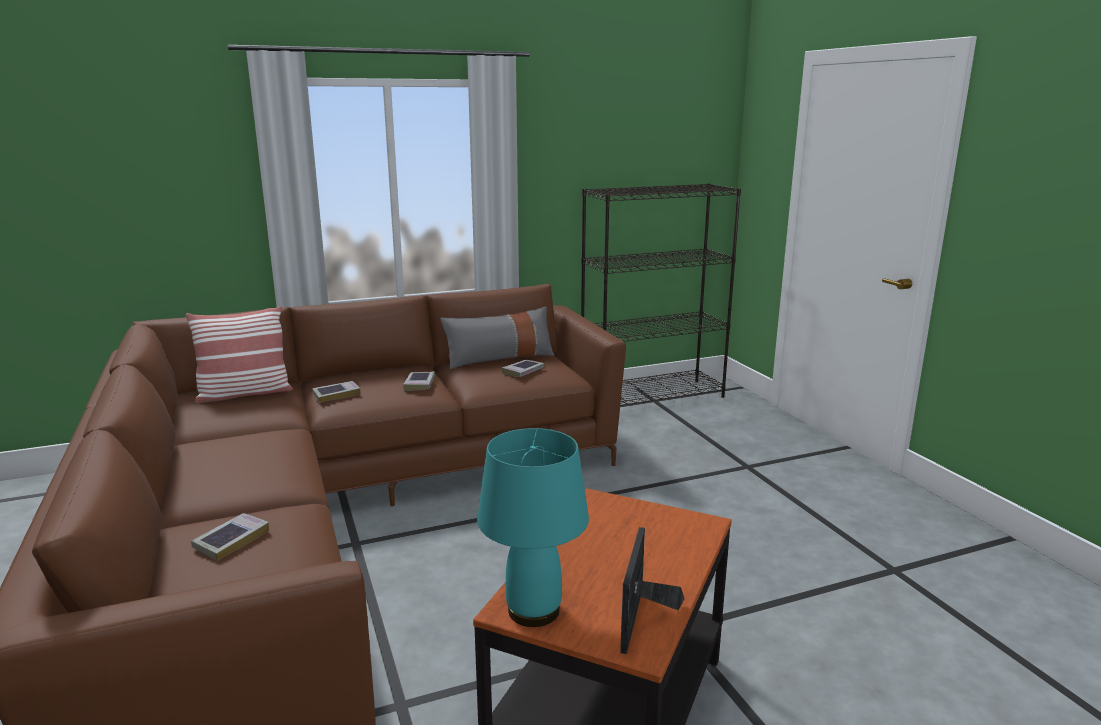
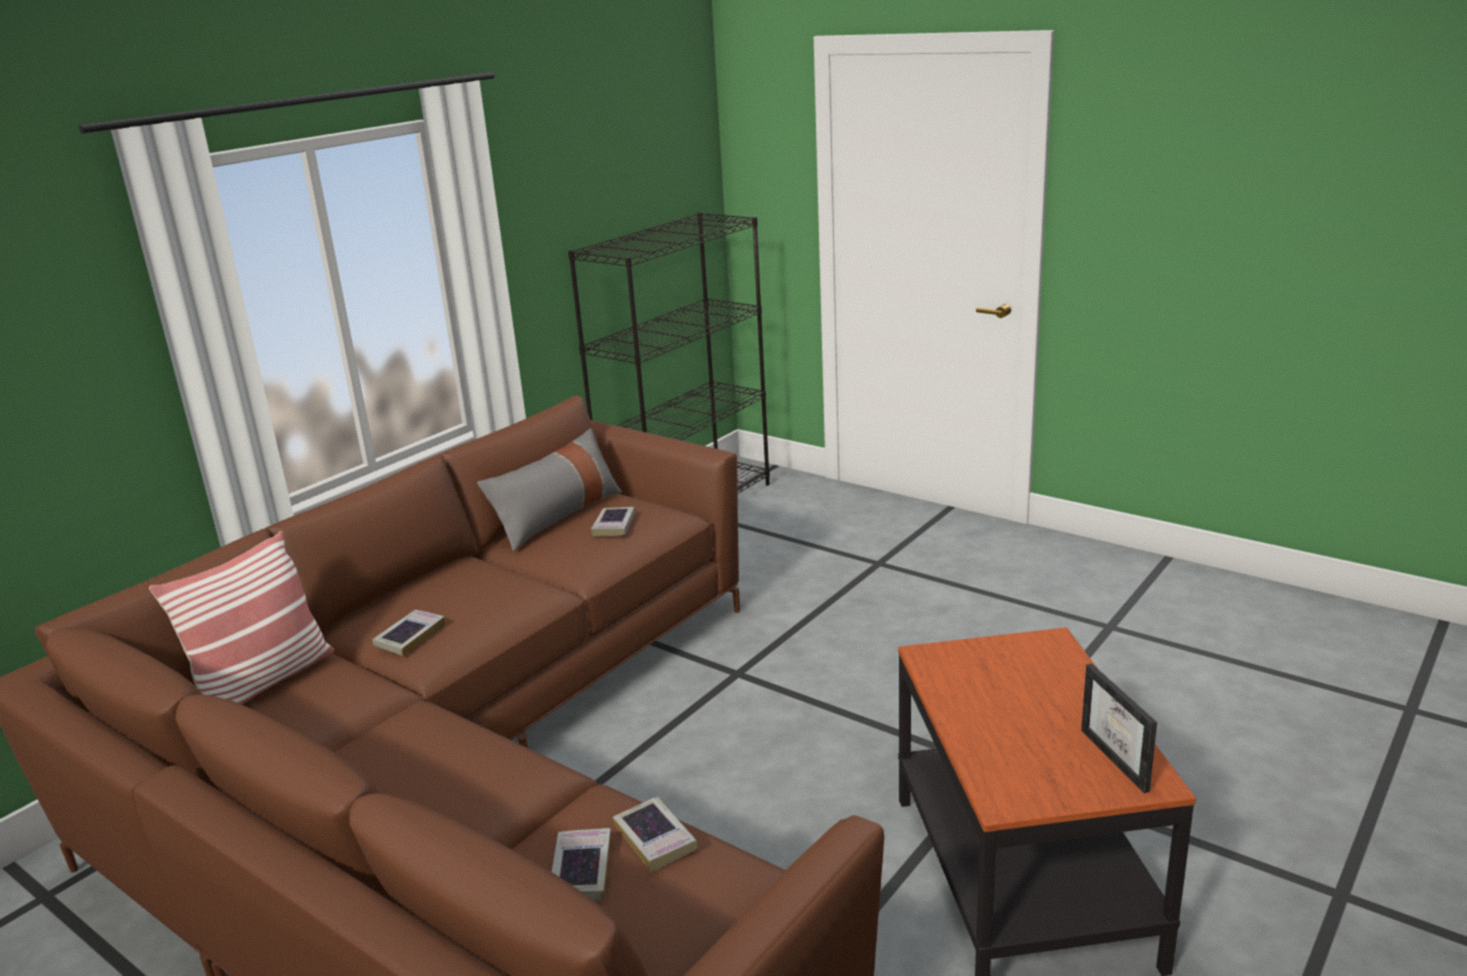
camera: 30 degrees left, 5 degrees up
book [403,371,435,391] -> book moved to [613,797,698,872]
turquoise table lamp [477,428,589,627] -> none

